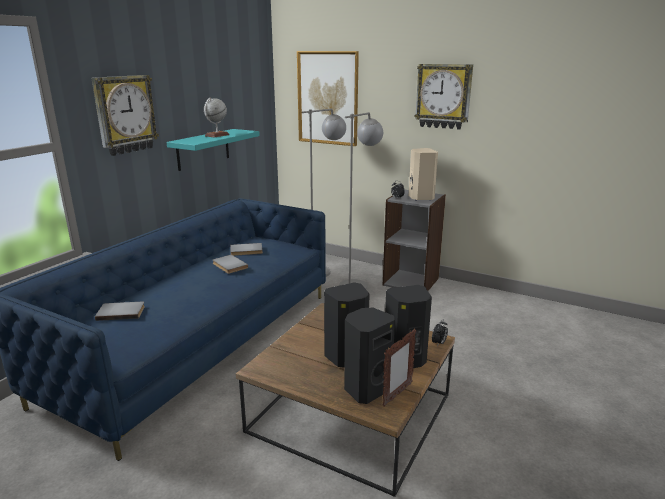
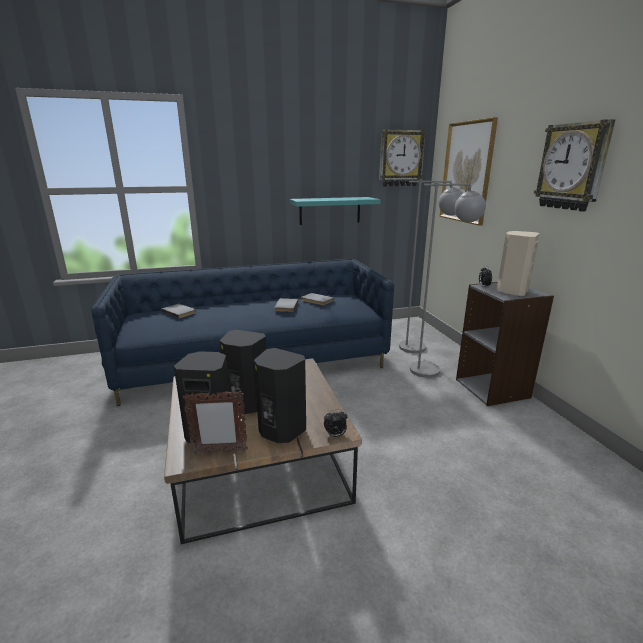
camera: 45 degrees right, 0 degrees up
wall clock [91,75,159,156] -> wall clock moved to [379,129,427,187]
globe [204,97,230,138] -> none

